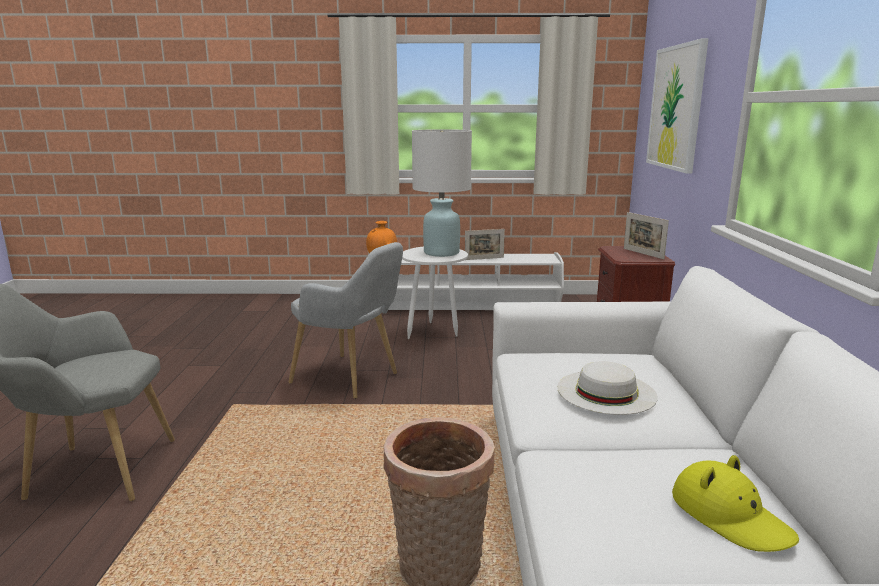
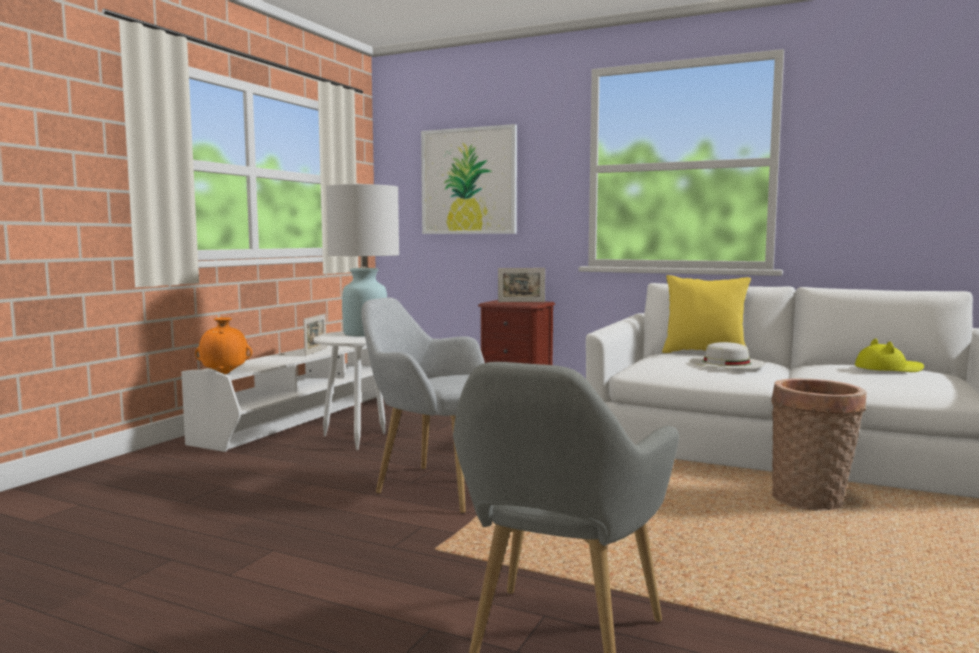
camera: 65 degrees left, 10 degrees down
grey armchair [289,242,403,399] -> grey armchair turned 120 degrees counterclockwise [361,297,485,513]
none -> yellow pillow [662,275,751,353]

